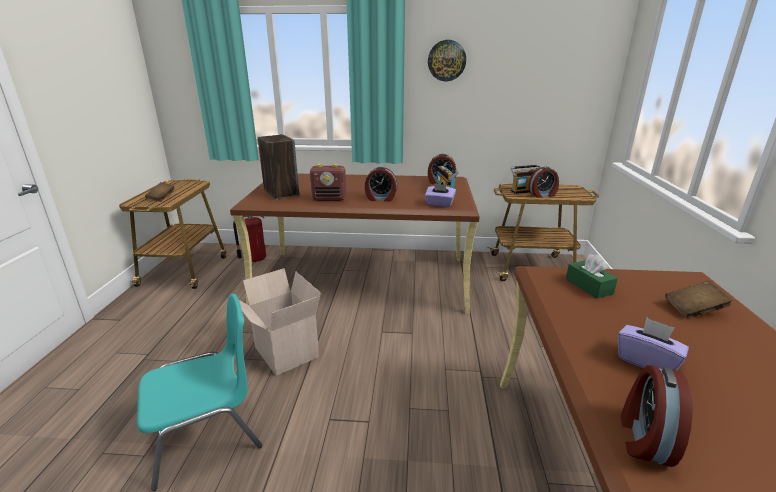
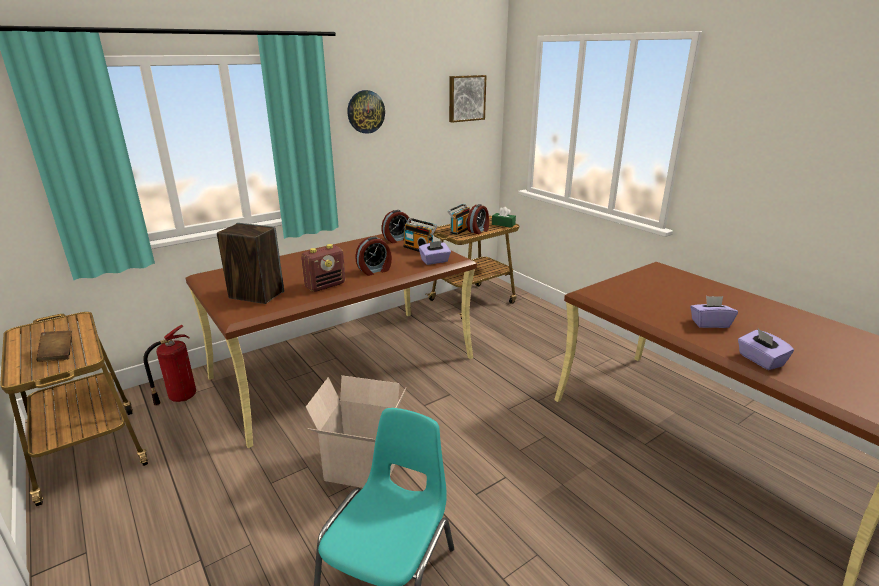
camera: 40 degrees left, 0 degrees up
green tissue box [566,254,618,299] -> green tissue box moved to [492,207,516,227]
alarm clock [620,365,693,467] -> purple tissue box [738,329,794,370]
brown book [665,281,733,319] -> none
none -> picture [449,75,487,123]

